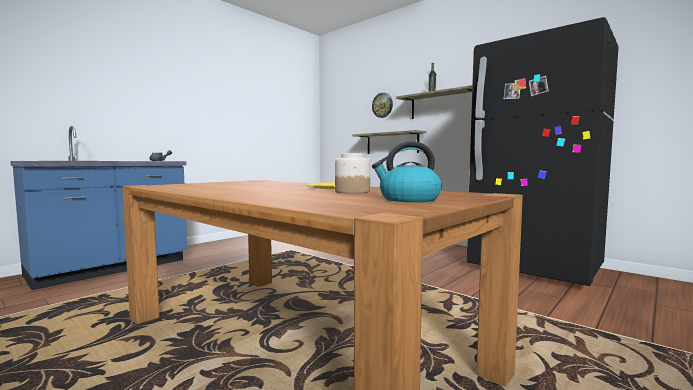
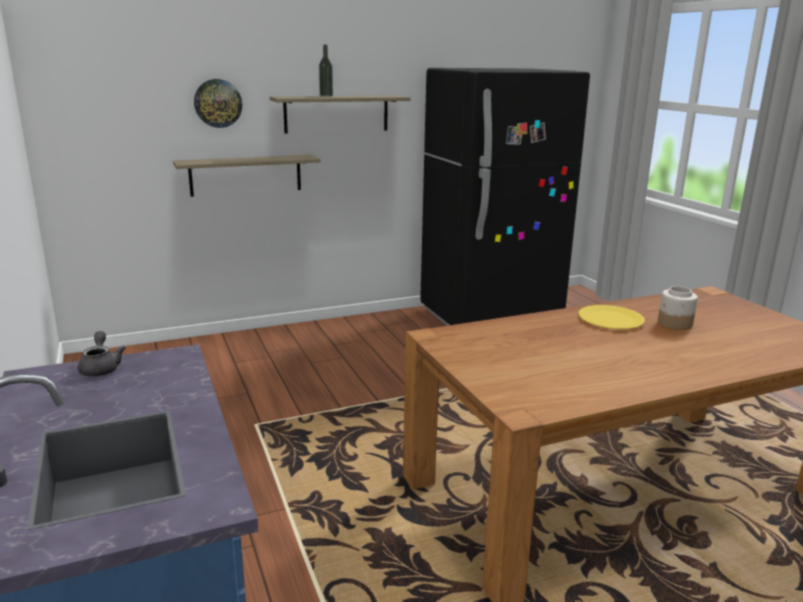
camera: 65 degrees left, 15 degrees up
kettle [372,141,442,202] -> none

